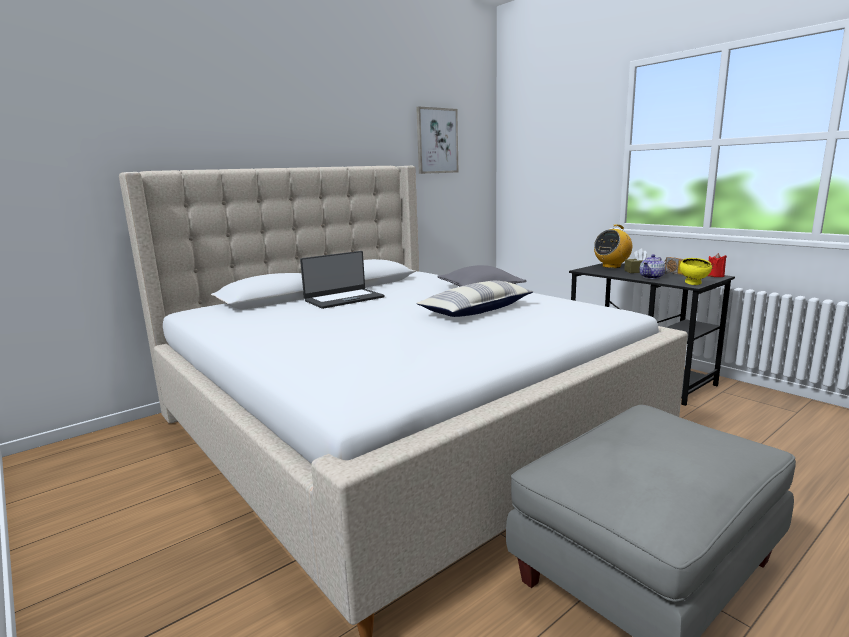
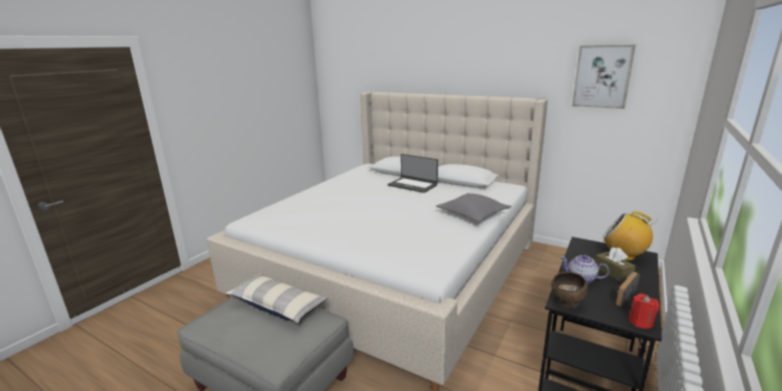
camera: 70 degrees right, 5 degrees up
pillow [416,281,533,317] -> pillow moved to [225,273,328,323]
yellow bowl [680,258,712,285] -> brown bowl [551,272,588,308]

